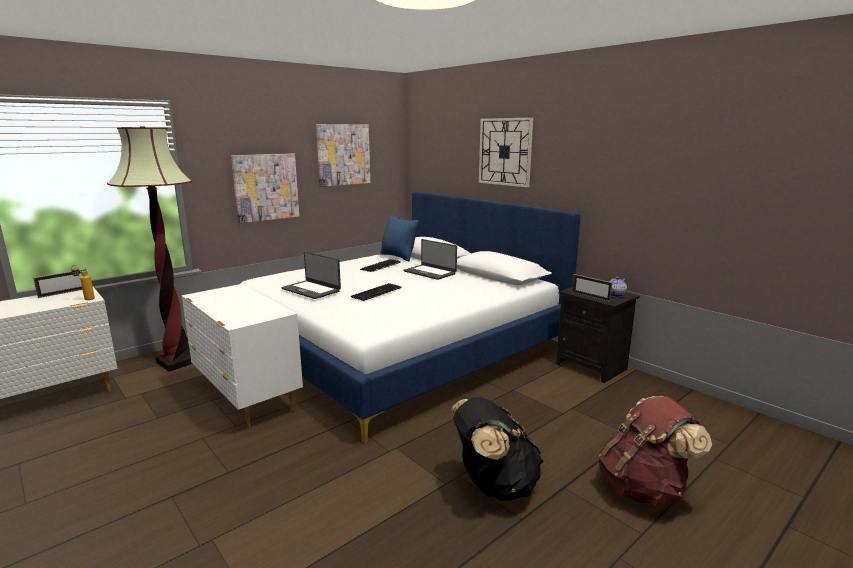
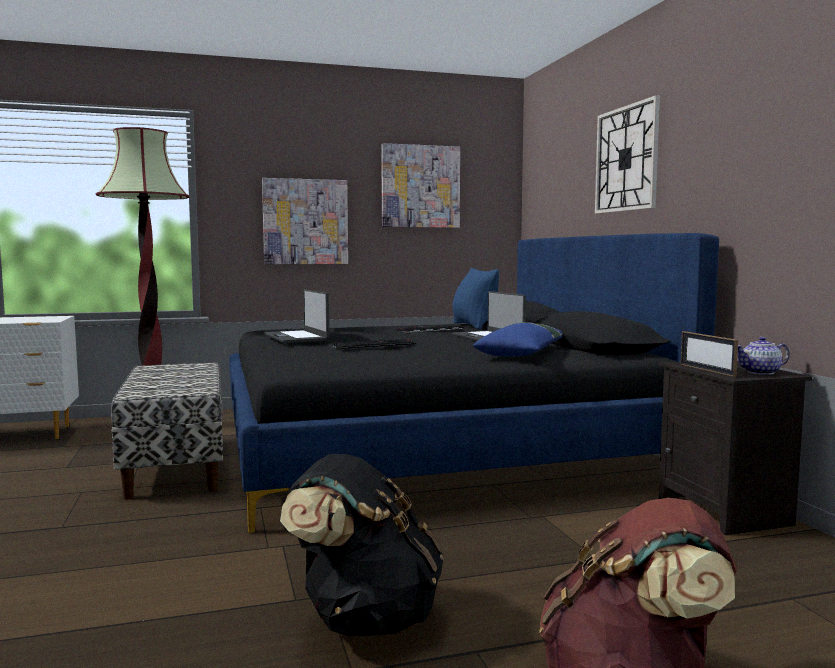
camera: 25 degrees right, 10 degrees down
picture frame [33,269,86,298] -> none
bottle [71,265,95,300] -> none
white dresser [181,284,303,428] -> bench [111,362,223,499]
white bed [241,192,581,443] -> black bed [229,233,719,533]
none -> blue pillow [473,322,563,357]

